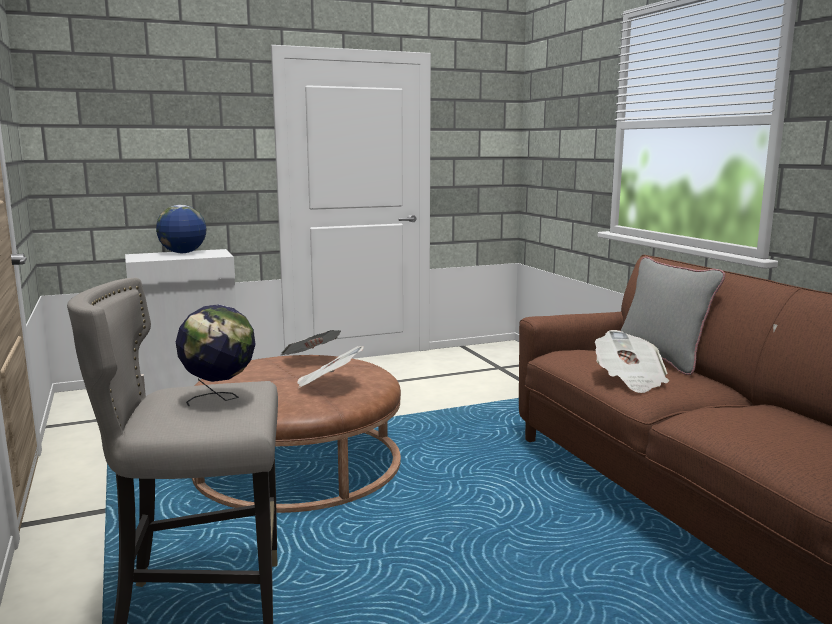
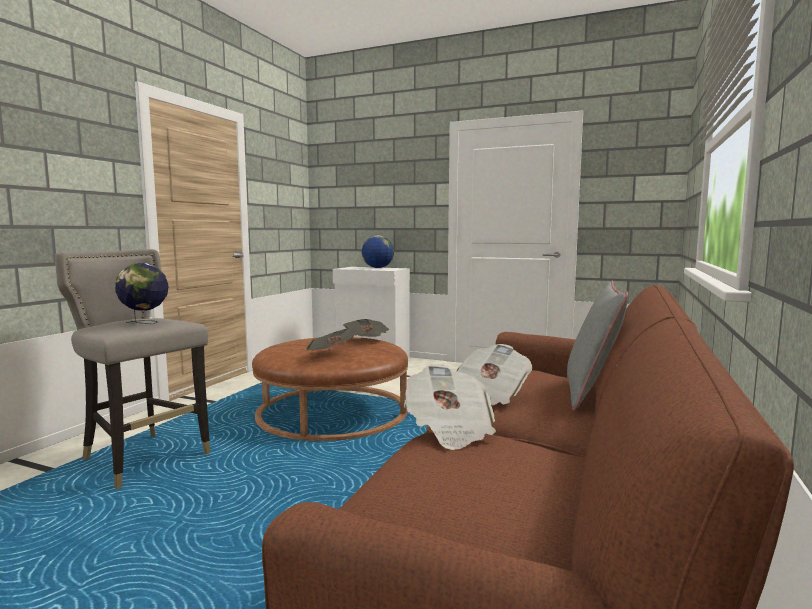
camera: 45 degrees right, 5 degrees down
none -> newspaper [404,365,496,450]

